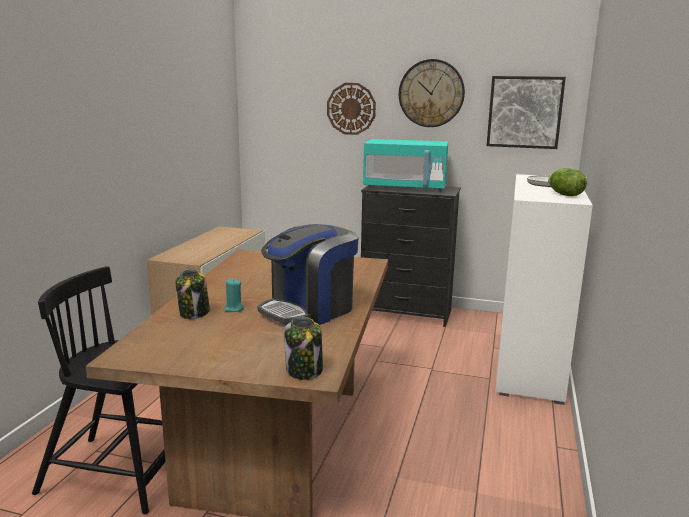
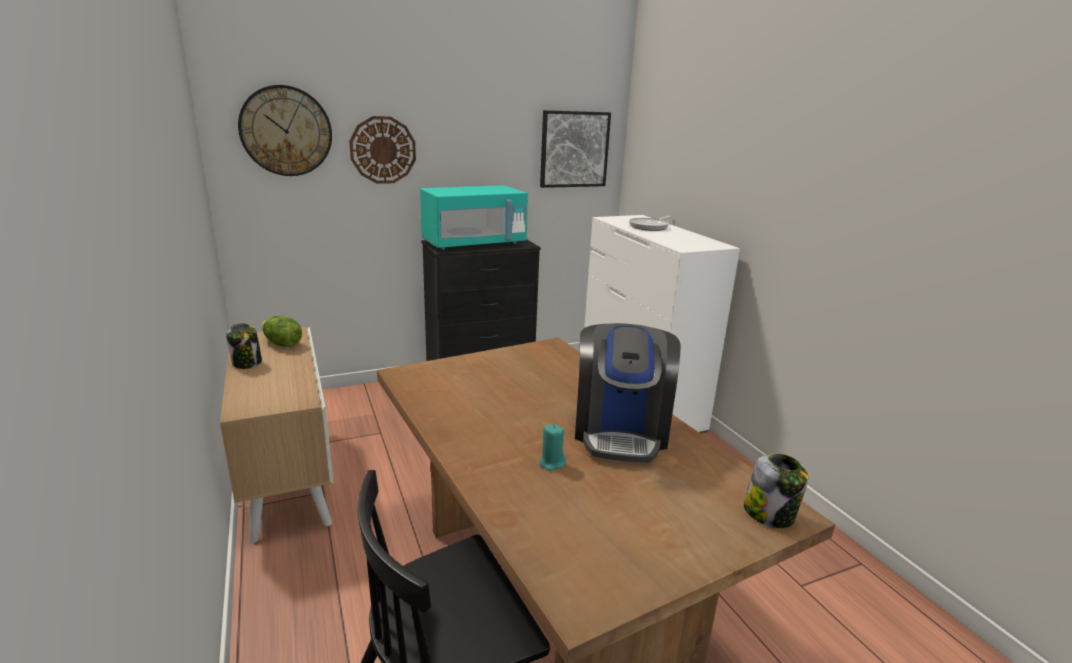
camera: 40 degrees left, 5 degrees up
jar [175,269,210,319] -> jar moved to [226,323,262,369]
wall clock [399,59,465,127] -> wall clock moved to [238,85,332,176]
lettuce [548,168,587,196] -> lettuce moved to [262,316,302,347]

